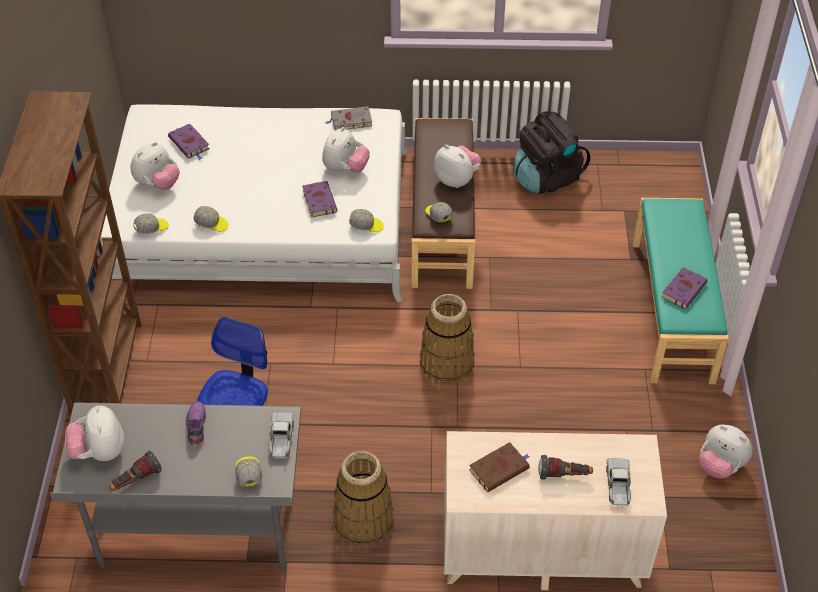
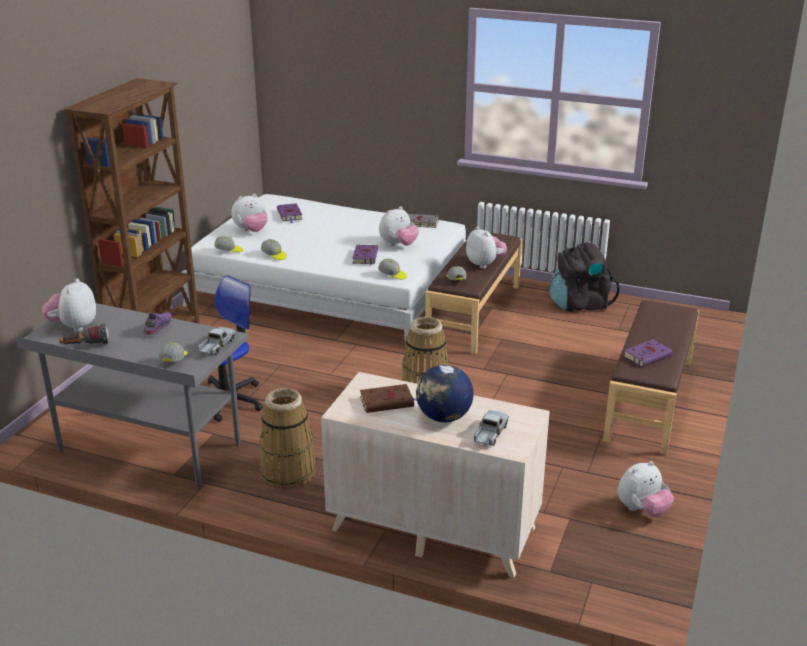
camera: 20 degrees right, 20 degrees down
flashlight [538,455,593,480] -> globe [416,365,474,422]
turquoise bench [633,198,729,384] -> brown bench [603,300,699,455]
plush toy [699,424,753,479] -> plush toy turned 90 degrees counterclockwise [618,461,674,517]

